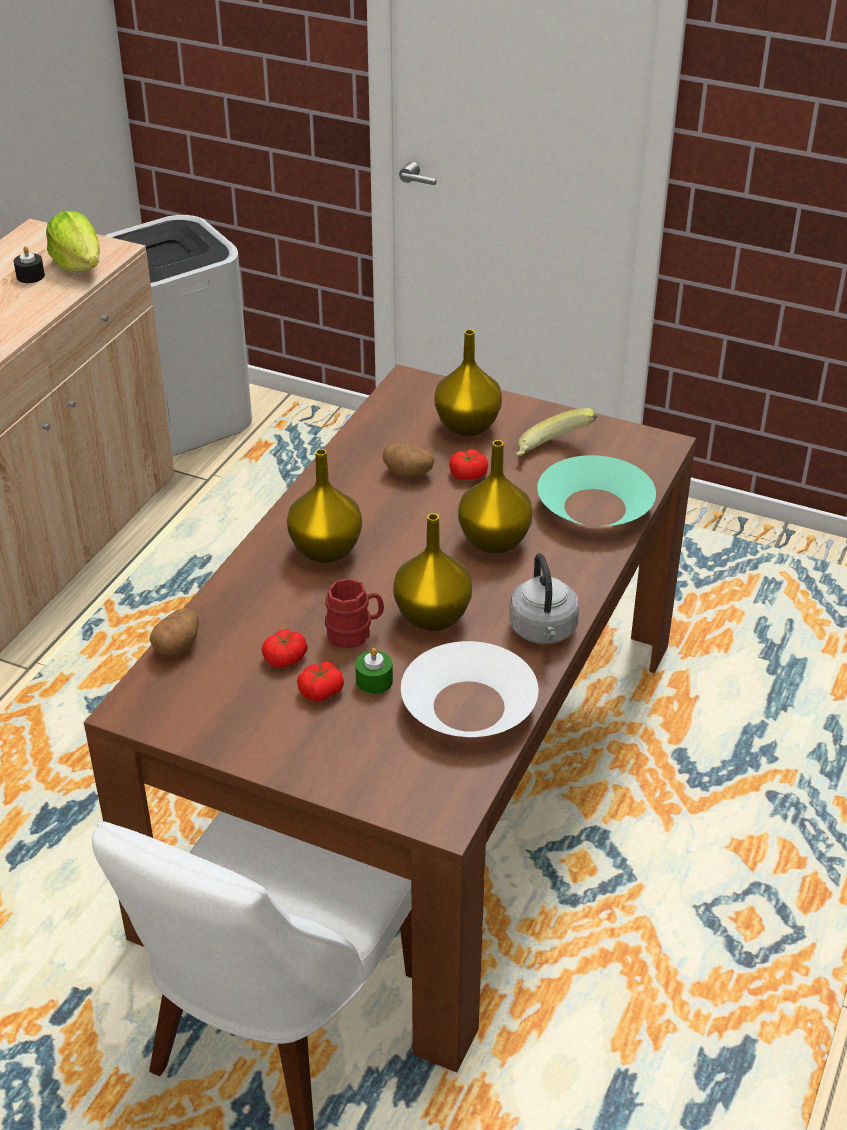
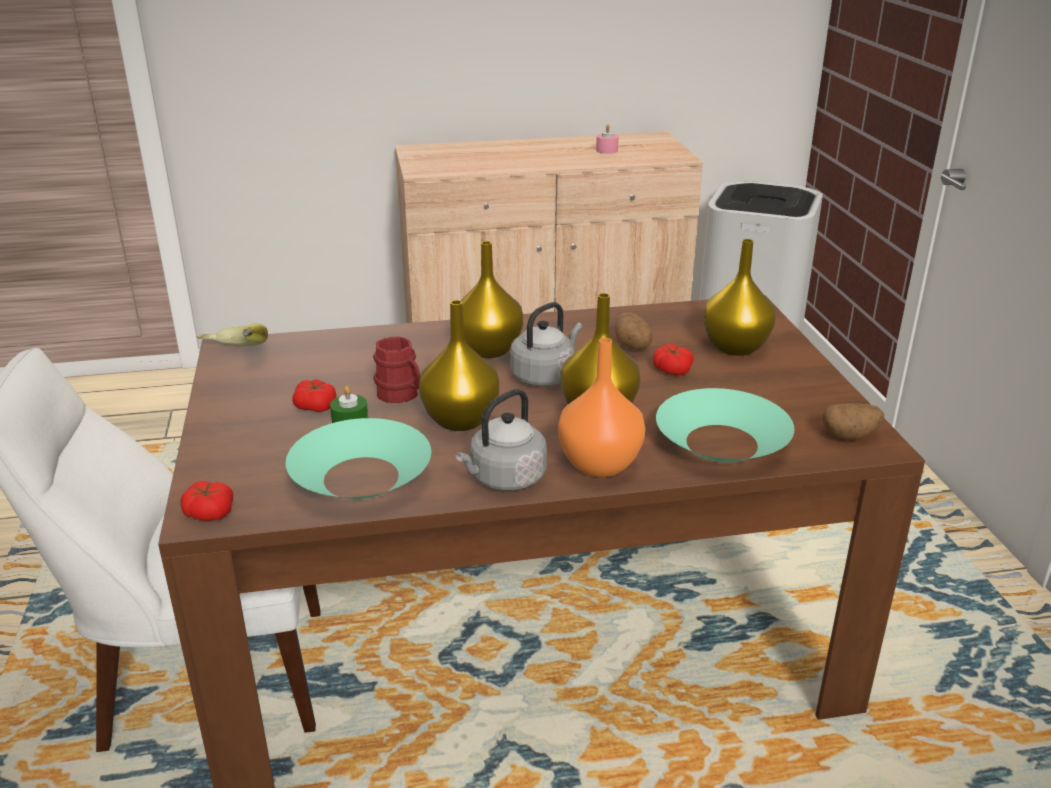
camera: 55 degrees right, 10 degrees down
black candle [14,246,45,283] -> pink candle [596,124,619,154]
lettuce [46,210,100,272] -> none
potato [150,608,199,655] -> potato moved to [822,403,884,440]
tomato [262,629,308,668] -> tomato moved to [181,481,233,521]
white bowl [401,641,538,737] -> turquoise bowl [286,418,431,499]
banana [516,408,597,456] -> banana moved to [196,323,268,346]
none -> grey kettle [510,302,582,386]
none -> orange vase [558,338,645,477]

